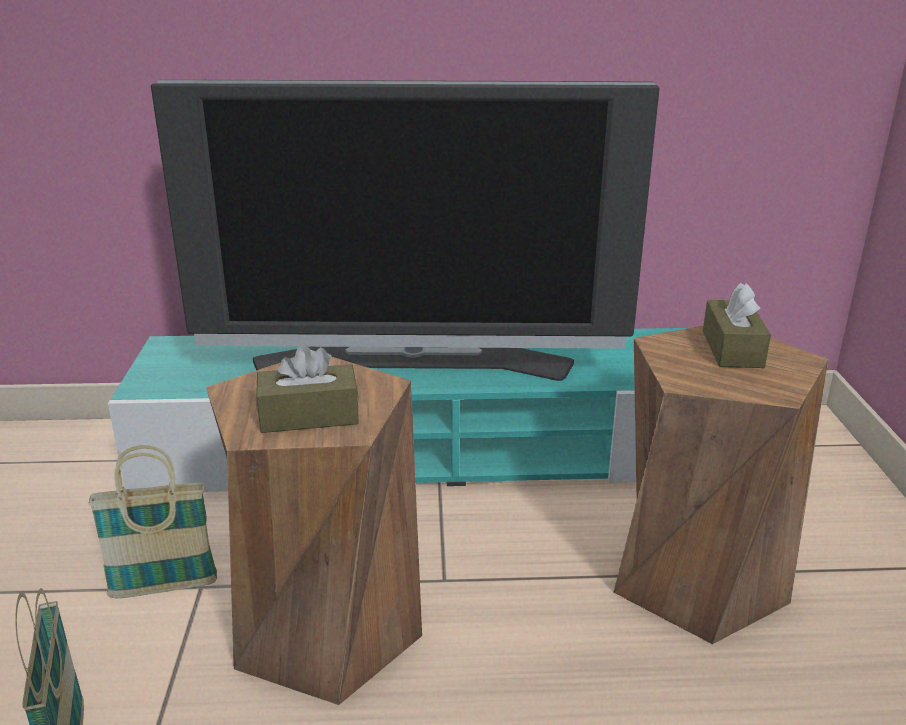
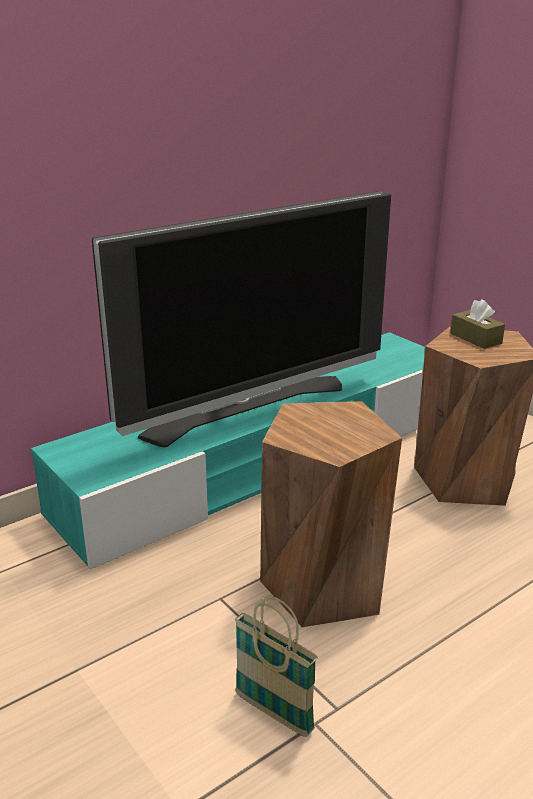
camera: 35 degrees left, 0 degrees up
basket [89,445,217,598] -> none
brown tissue box [256,344,359,433] -> none

